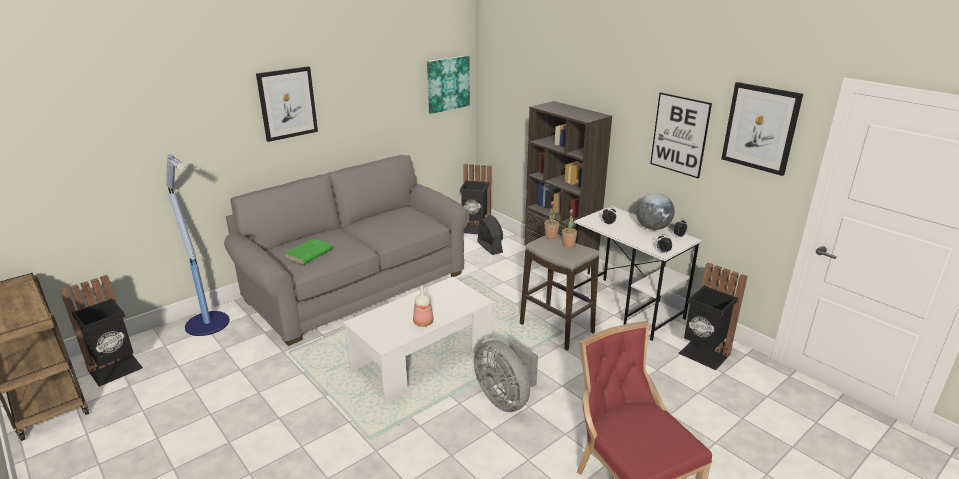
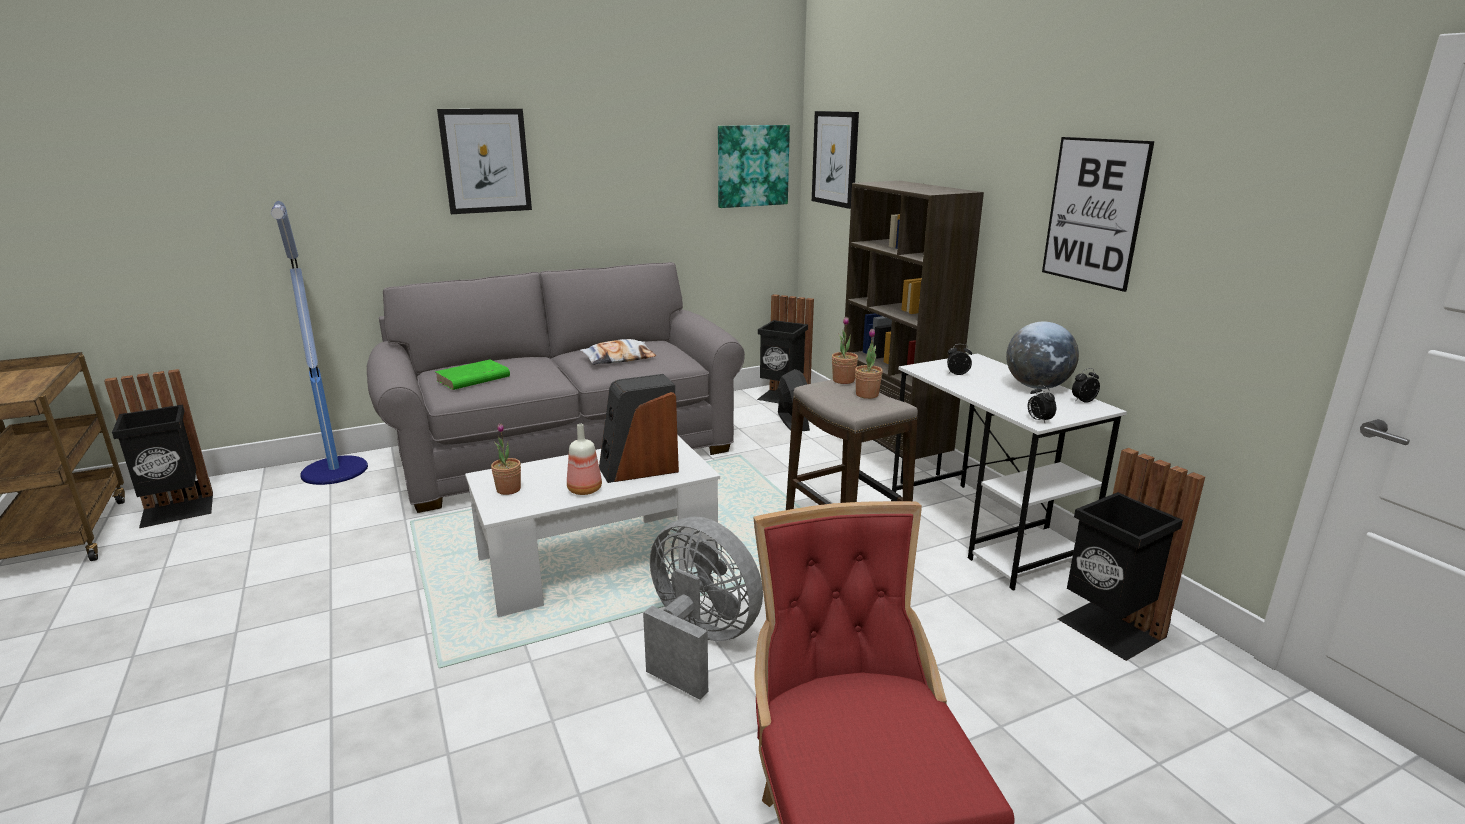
camera: 15 degrees right, 5 degrees down
grey fan [473,340,538,412] -> grey fan turned 150 degrees clockwise [643,516,763,699]
picture [721,82,803,176] -> picture moved to [812,111,859,209]
none -> potted plant [491,423,521,495]
none -> pillow [580,339,656,365]
none -> speaker [599,374,679,483]

